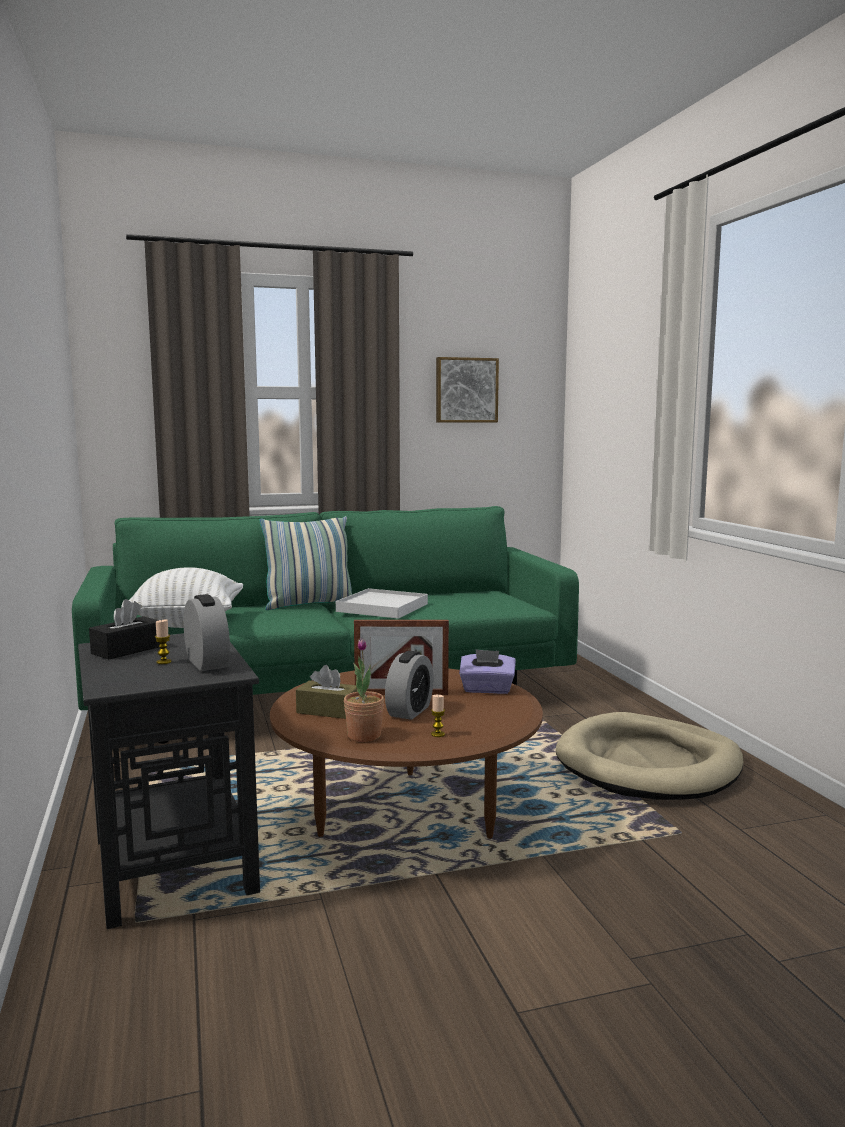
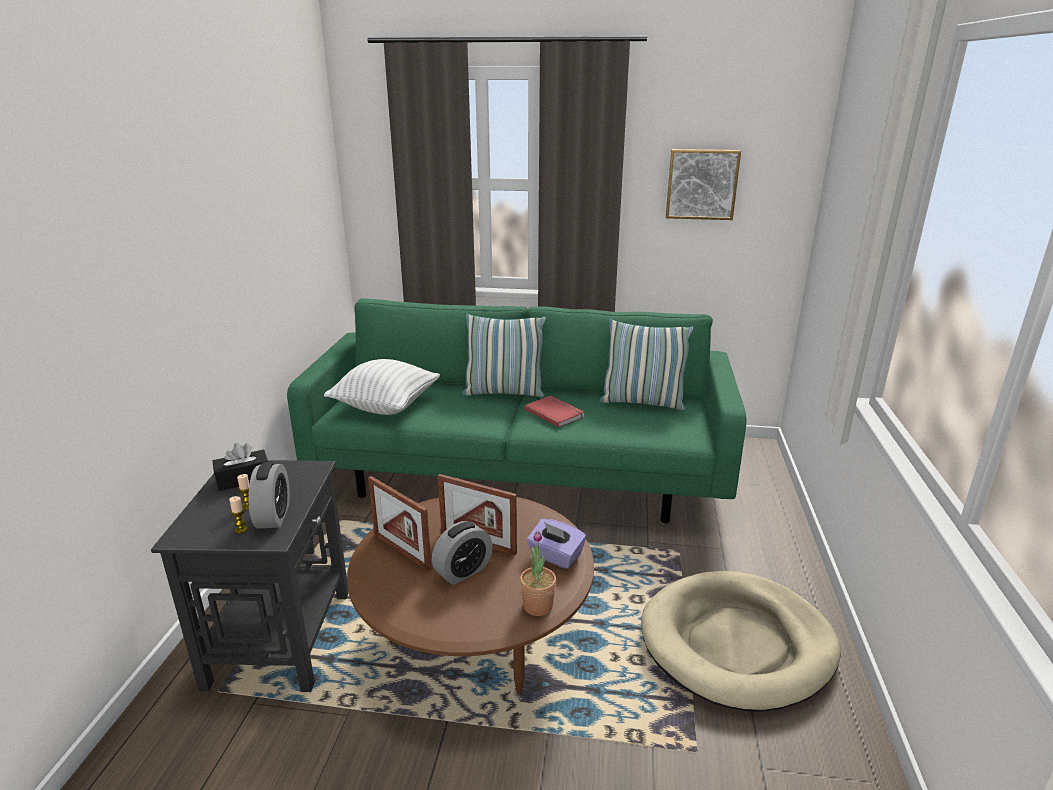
camera: 25 degrees right, 15 degrees up
brown tissue box [296,665,357,719] -> picture frame [368,476,432,572]
white tray [336,588,428,619] -> red book [524,396,585,427]
potted plant [344,638,384,742] -> potted plant moved to [520,531,556,616]
candle [431,695,445,737] -> candle moved to [229,496,248,533]
none -> pillow [599,319,694,410]

